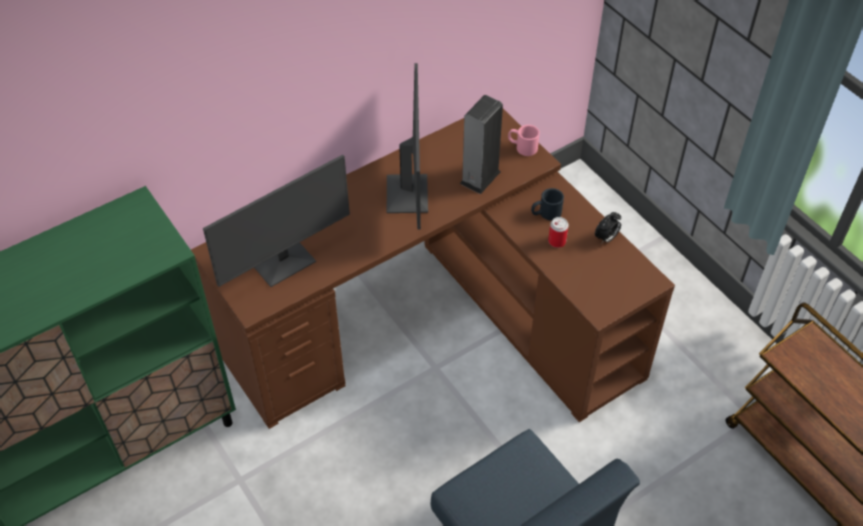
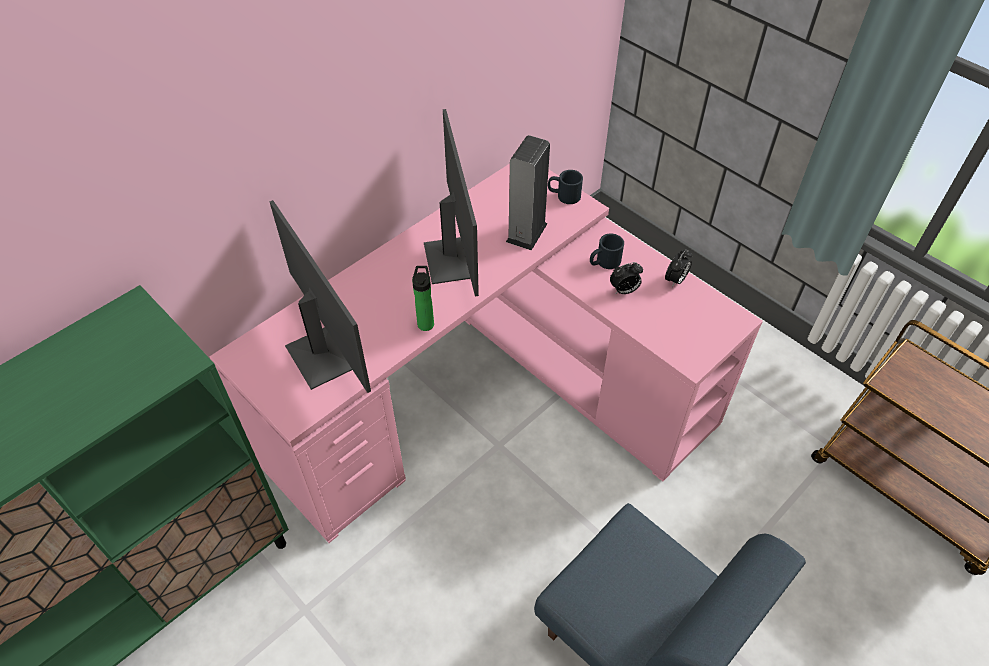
camera: 10 degrees left, 0 degrees up
brown desk [191,109,675,429] -> pink desk [209,164,763,543]
monitor [203,155,350,287] -> monitor turned 75 degrees counterclockwise [270,200,371,393]
pink mug [508,125,540,156] -> black mug [548,170,583,204]
can [548,217,569,248] -> alarm clock [610,262,643,294]
none -> bottle [412,266,434,331]

